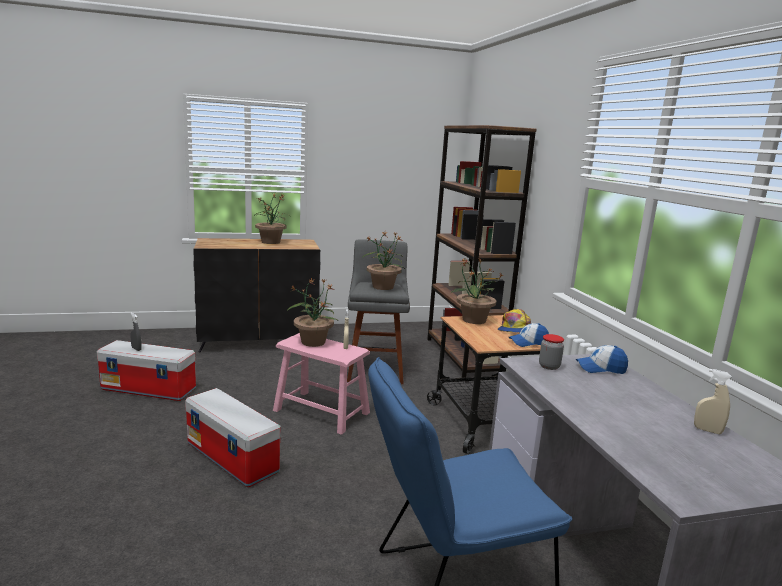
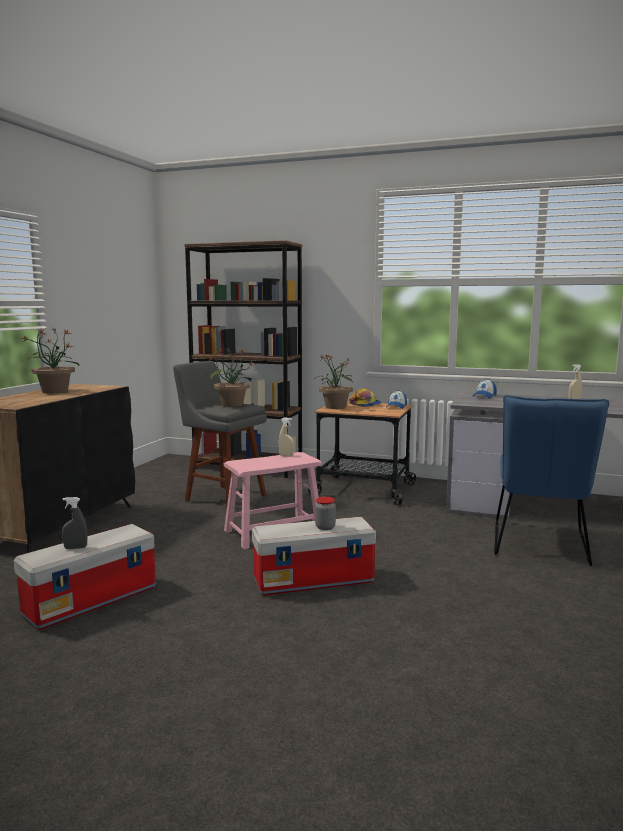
camera: 55 degrees left, 5 degrees down
potted plant [287,278,338,347] -> none
jar [539,334,564,370] -> jar moved to [315,497,336,530]

